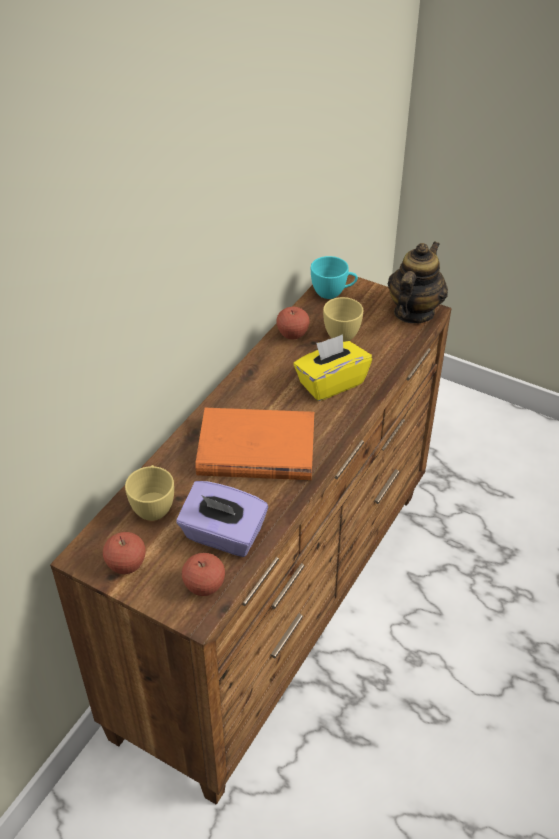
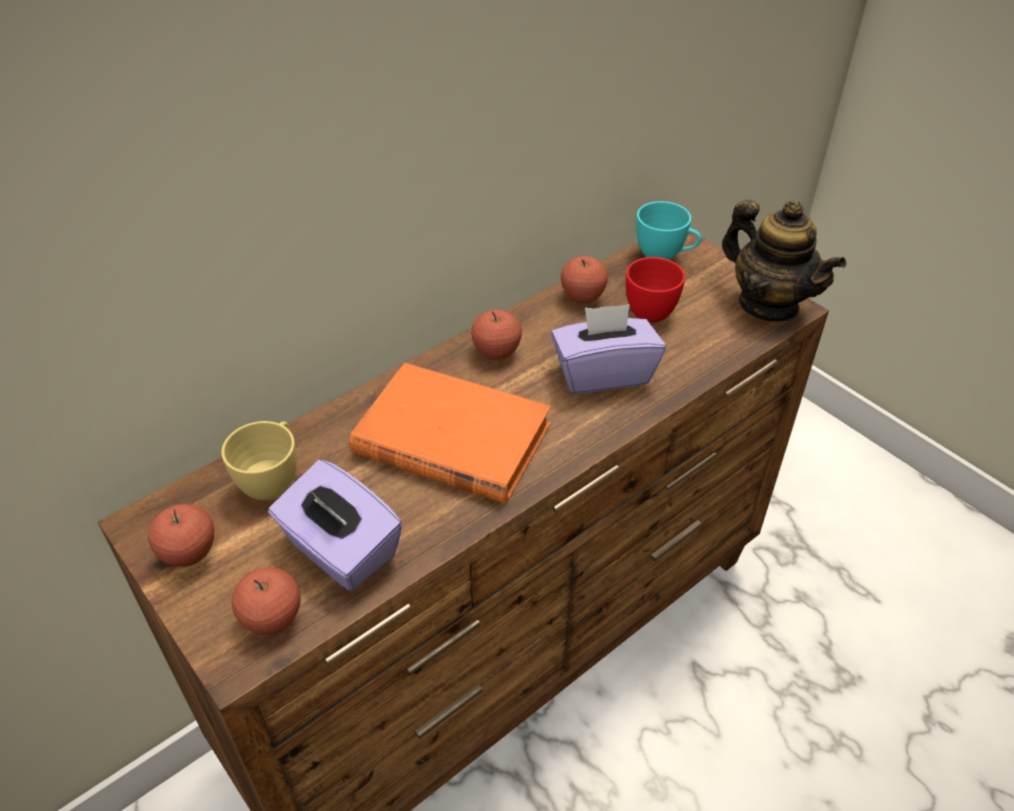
camera: 20 degrees right, 0 degrees up
yellow tissue box [293,334,372,401] -> purple tissue box [551,304,666,394]
yellow cup [323,297,363,342] -> red cup [626,257,685,323]
teapot [388,241,448,323] -> teapot turned 90 degrees clockwise [722,200,846,322]
none -> apple [471,310,522,360]

